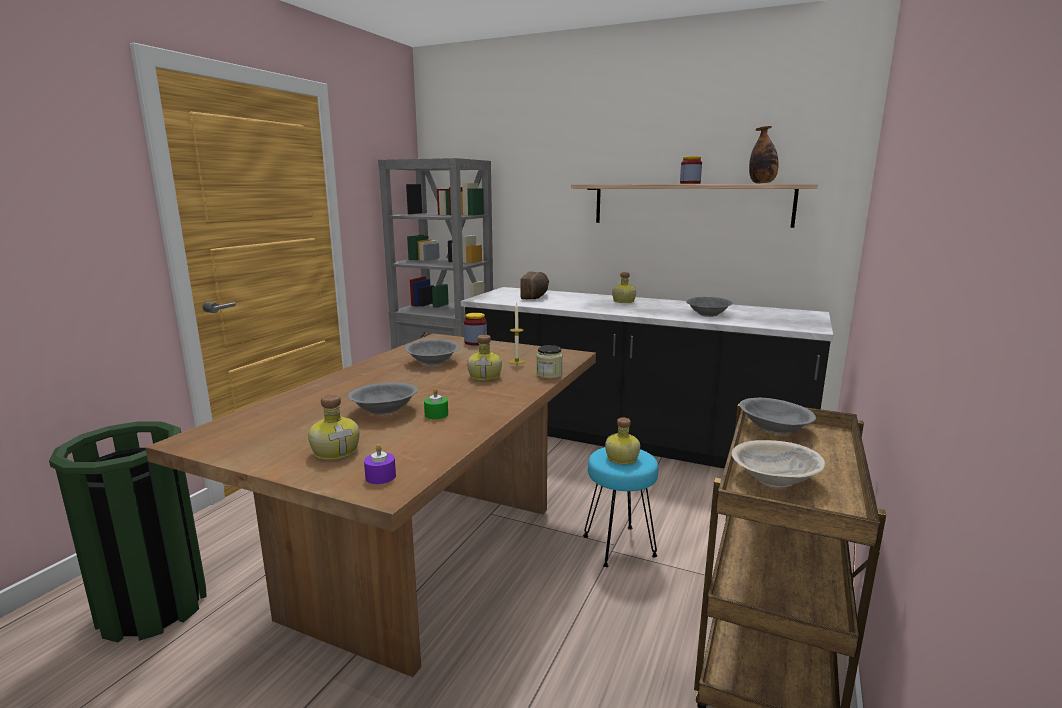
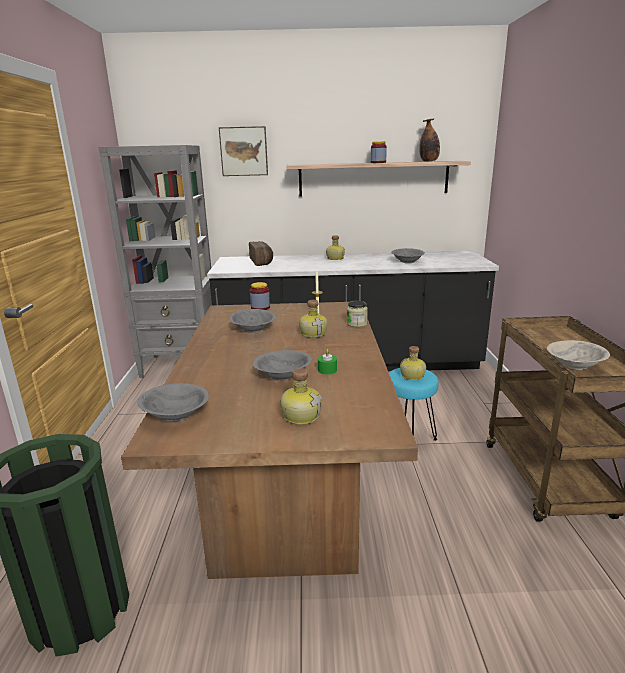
camera: 25 degrees left, 5 degrees up
purple candle [364,444,396,484] -> none
grey bowl [740,398,816,434] -> grey bowl moved to [137,383,209,421]
none -> picture [219,126,268,176]

